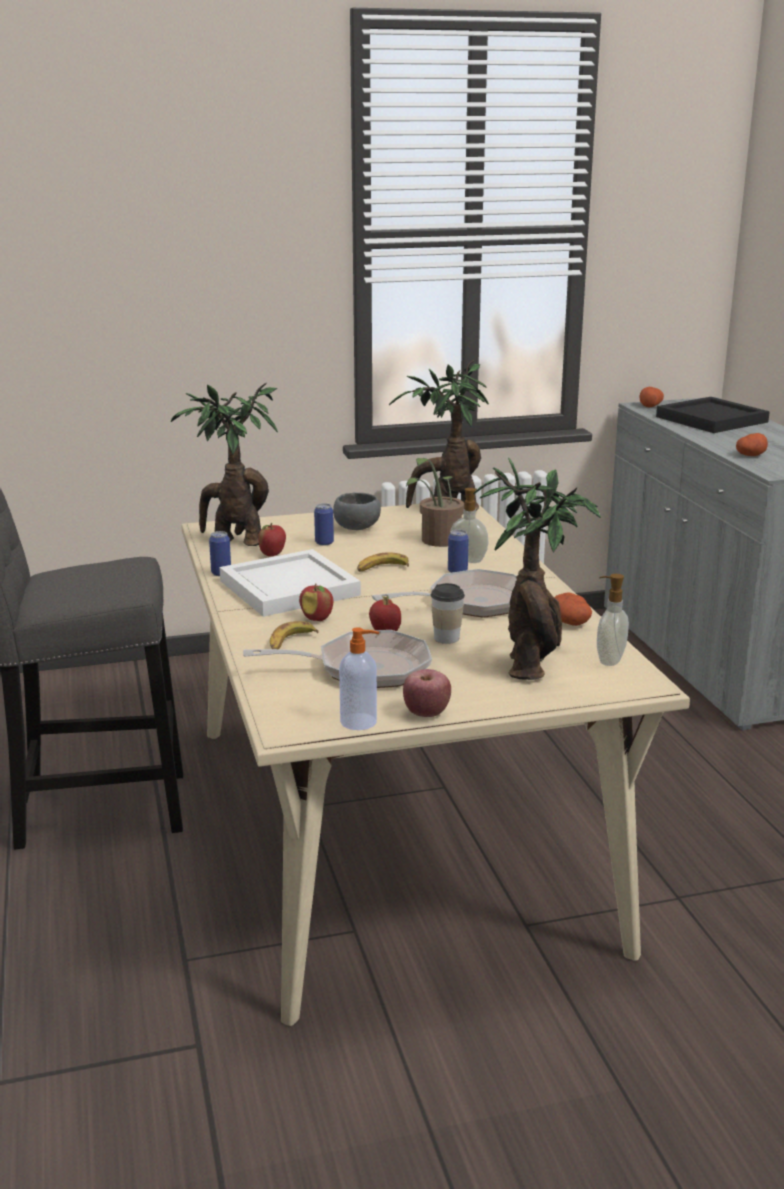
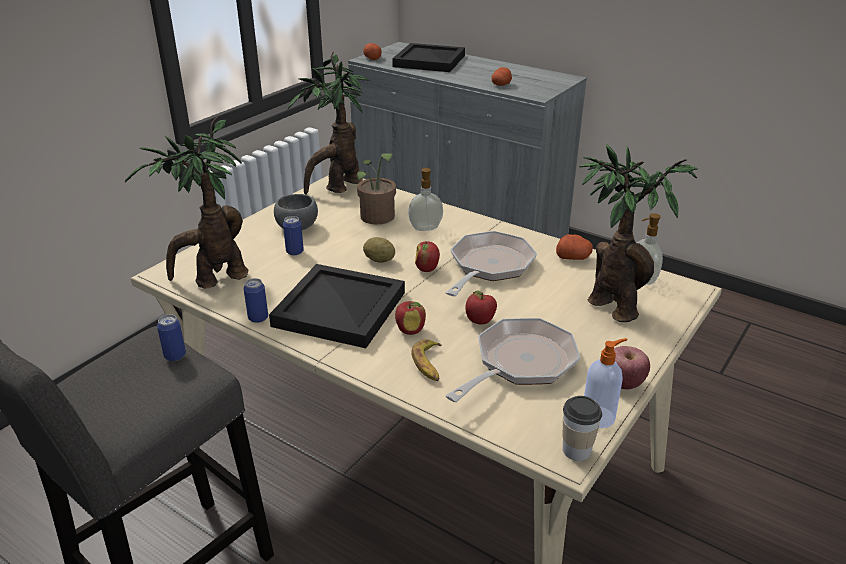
camera: 40 degrees left, 10 degrees up
white tray [219,549,361,617] -> black tray [269,264,405,348]
apple [258,523,286,557] -> apple moved to [415,241,440,272]
banana [357,552,409,572] -> potato [363,237,395,263]
cup [431,583,465,644] -> cup moved to [563,396,602,461]
can [448,529,469,573] -> can moved to [157,314,186,361]

